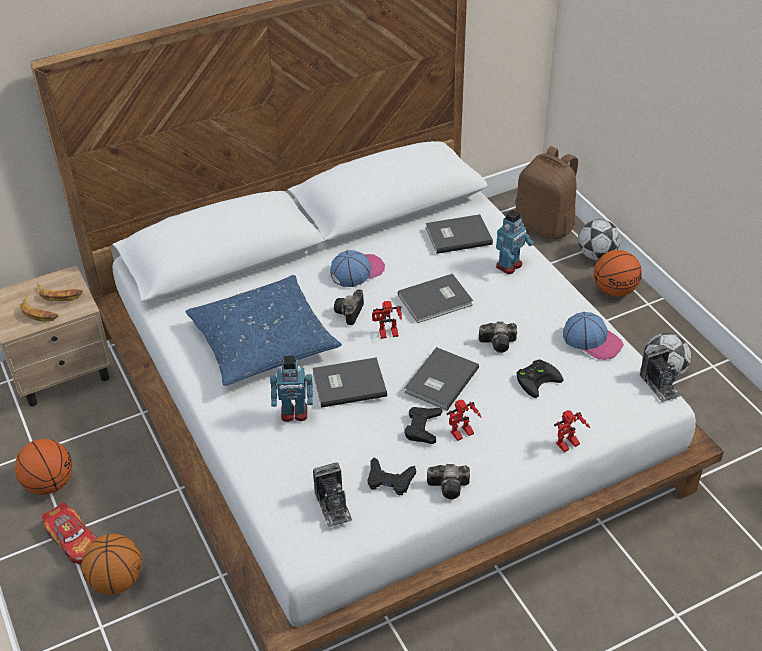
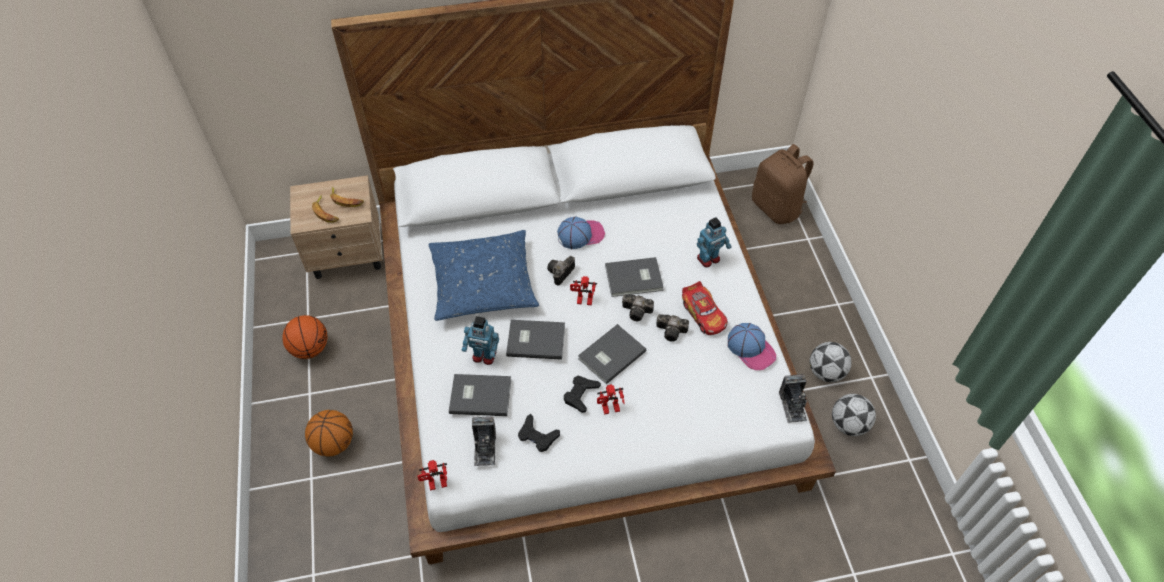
camera: 15 degrees right, 10 degrees up
toy car [42,502,97,564] -> toy car moved to [682,281,727,335]
grey book [426,214,493,254] -> grey book moved to [449,374,511,416]
camera [427,464,470,499] -> camera moved to [622,294,654,321]
black game controller [517,359,563,398] -> none
toy robot [554,410,590,452] -> toy robot moved to [418,460,447,491]
football [578,219,620,260] -> football moved to [832,394,876,436]
basketball [594,250,642,297] -> none

